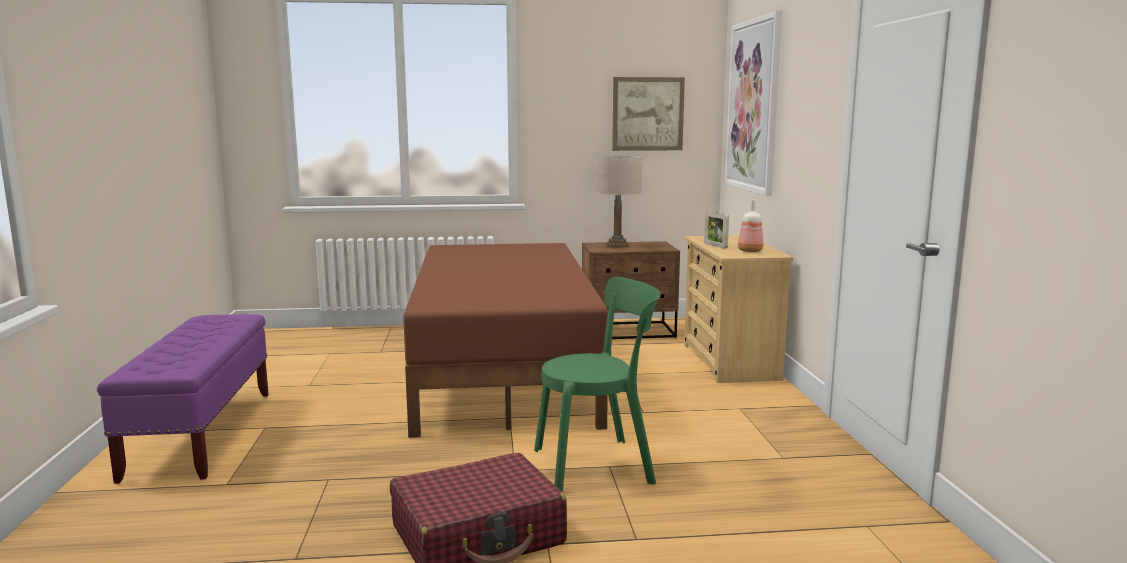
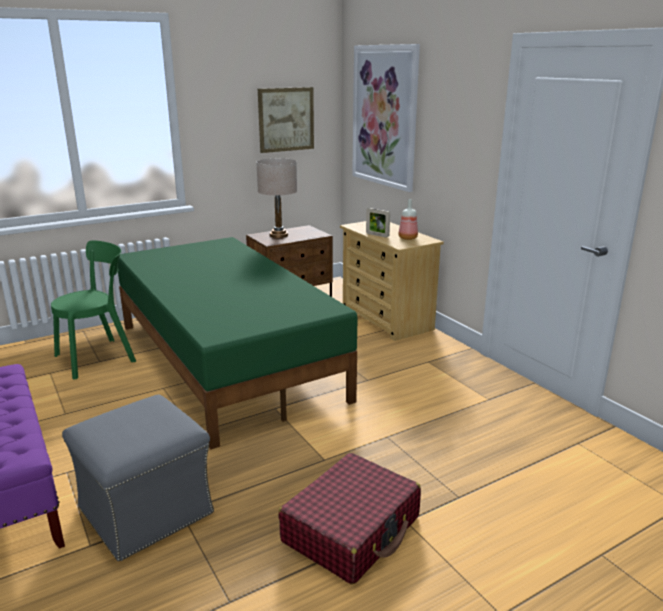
camera: 25 degrees left, 10 degrees up
brown bed [403,243,608,438] -> green bed [118,237,358,449]
green chair [534,277,661,492] -> green chair moved to [51,240,136,379]
none -> grey ottoman [62,394,214,561]

